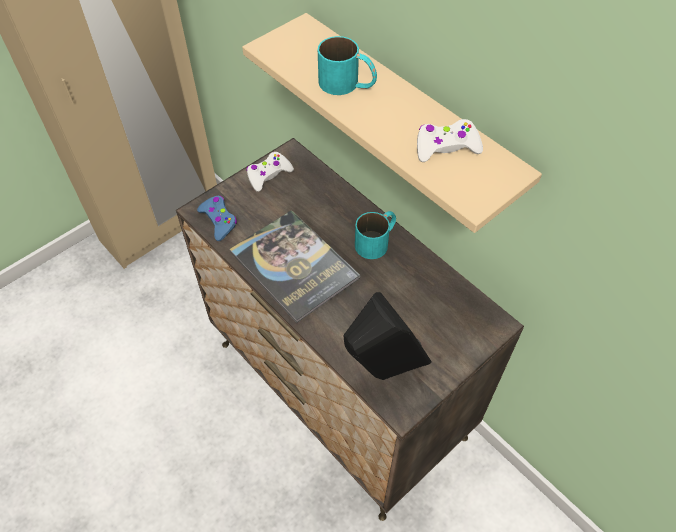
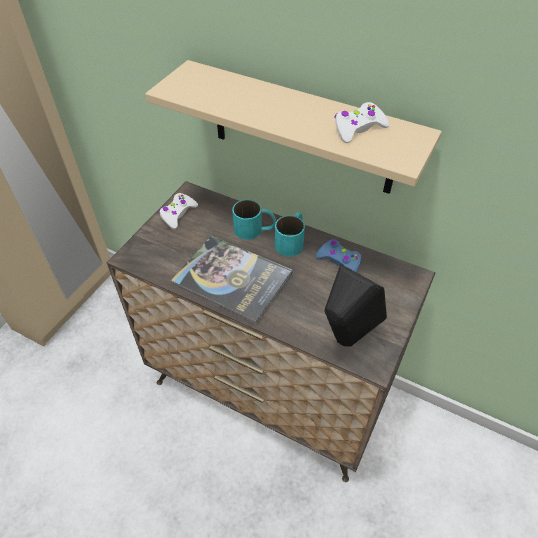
camera: 20 degrees left, 5 degrees down
blue game controller [197,196,237,241] -> blue game controller moved to [316,239,362,272]
turquoise mug [318,36,377,95] -> turquoise mug moved to [232,199,276,240]

